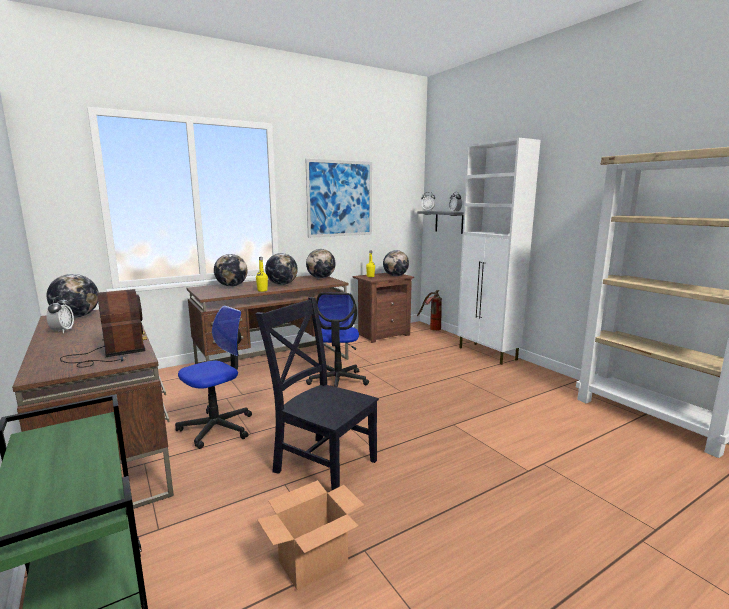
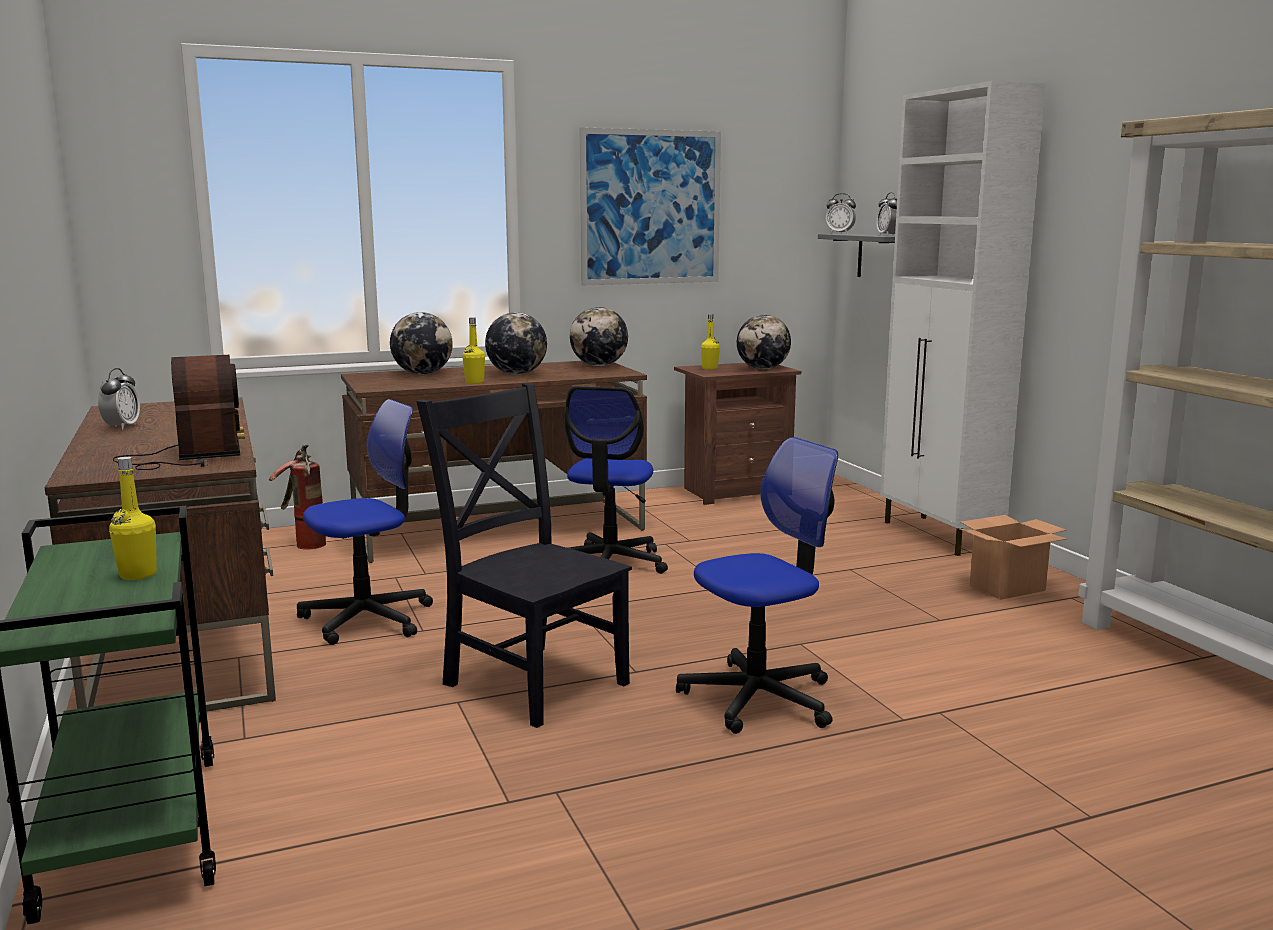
camera: 10 degrees right, 0 degrees up
globe [47,274,99,318] -> none
cardboard box [257,480,364,590] -> cardboard box moved to [960,515,1067,600]
fire extinguisher [417,290,442,331] -> fire extinguisher moved to [269,444,326,550]
none -> yellow bottle [109,457,157,580]
none -> office chair [676,437,838,734]

